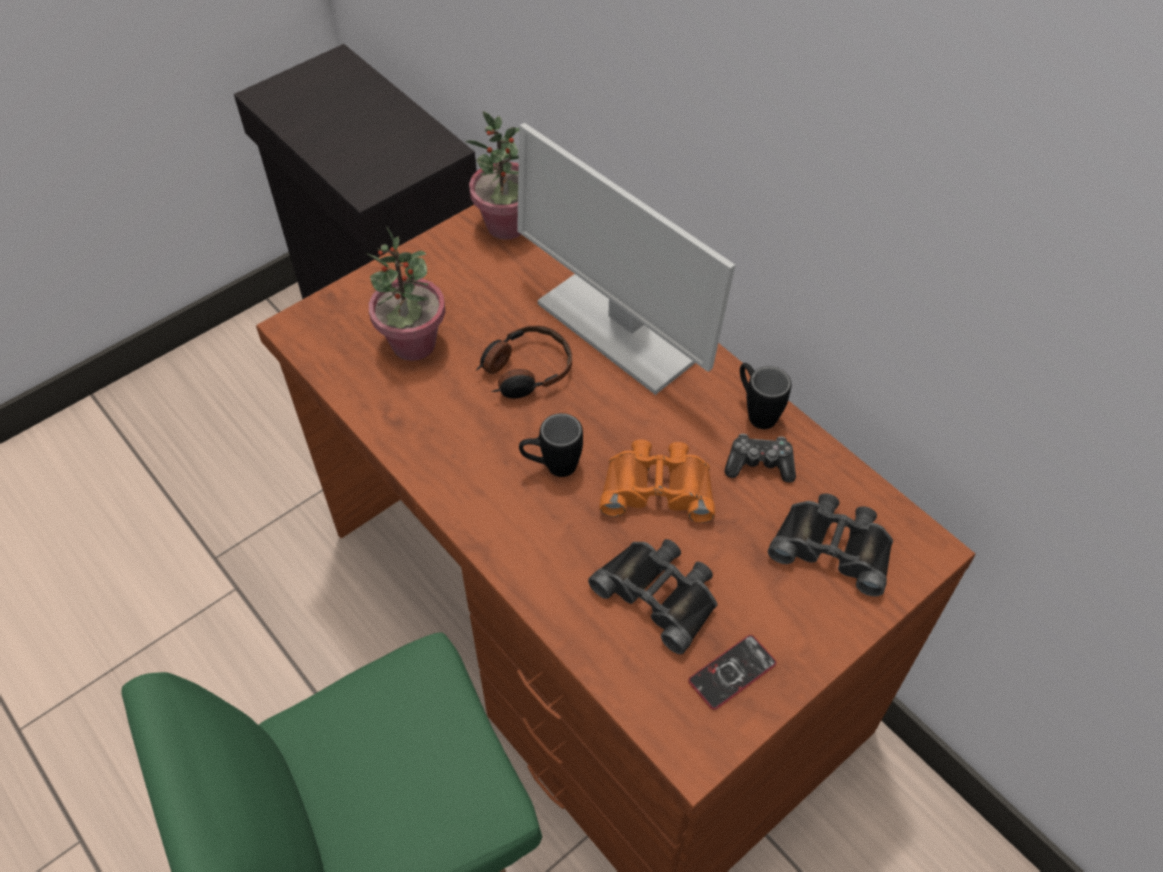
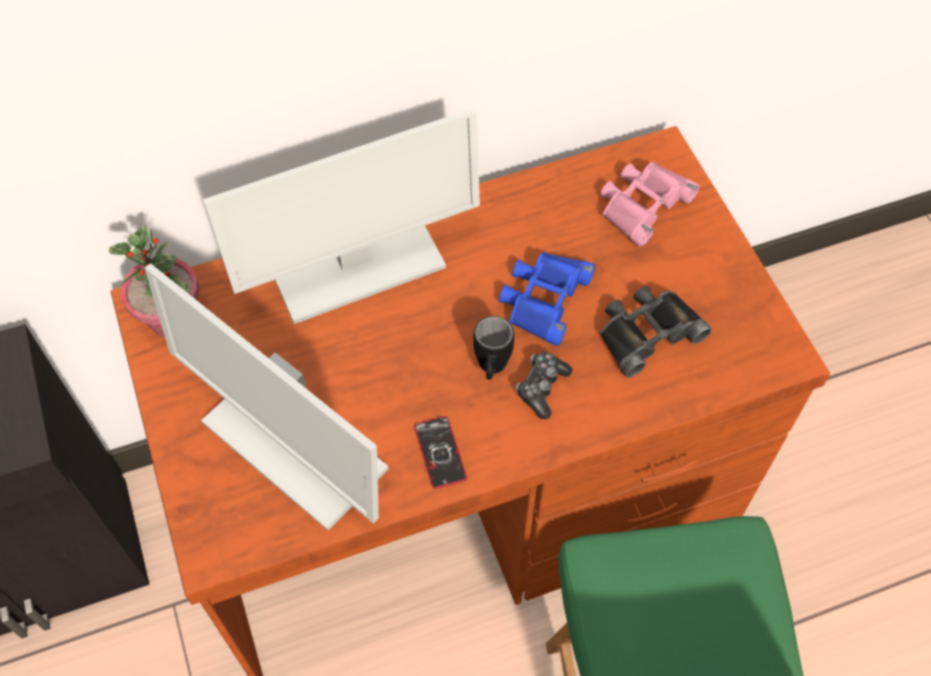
camera: 70 degrees left, 5 degrees up
potted plant [365,226,445,361] -> monitor [145,263,389,531]
headphones [475,326,572,399] -> none
orange binoculars [599,440,715,523] -> blue binoculars [499,252,595,346]
phone [689,635,776,710] -> phone moved to [414,416,467,489]
game controller [725,434,796,483] -> game controller moved to [516,352,572,419]
black mug [740,363,791,429] -> none
black binoculars [768,493,893,597] -> pink binoculars [600,162,700,247]

